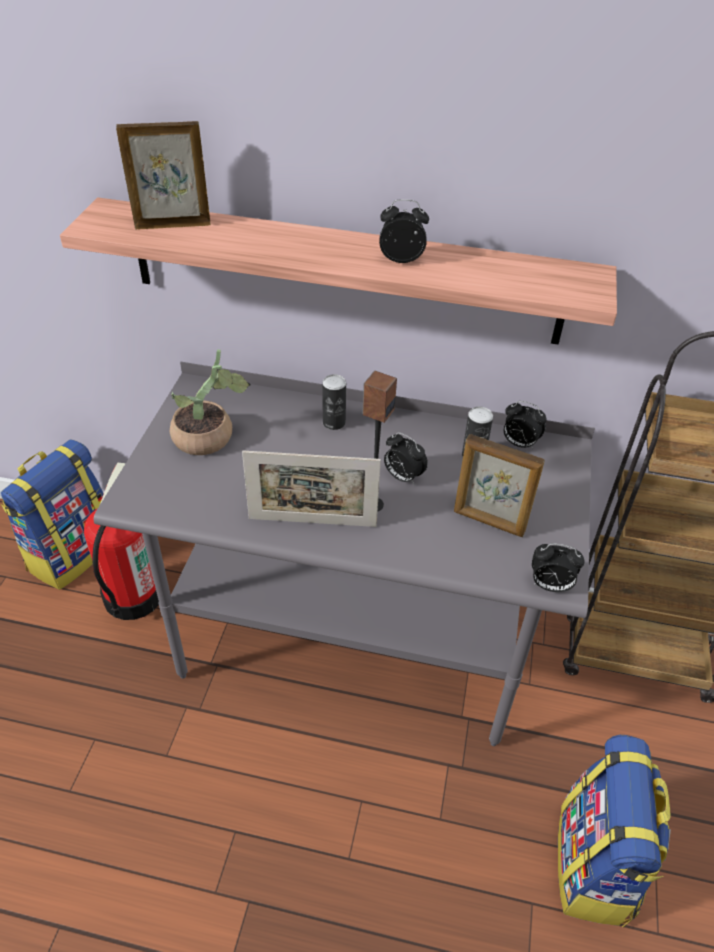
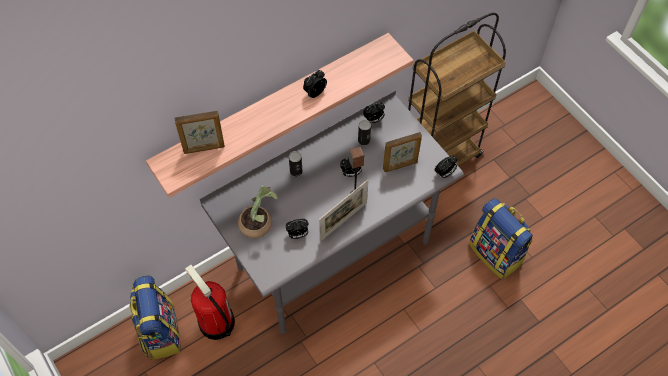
camera: 45 degrees left, 15 degrees up
picture frame [116,121,211,230] -> picture frame turned 135 degrees counterclockwise [175,111,225,154]
none -> alarm clock [286,219,309,239]

